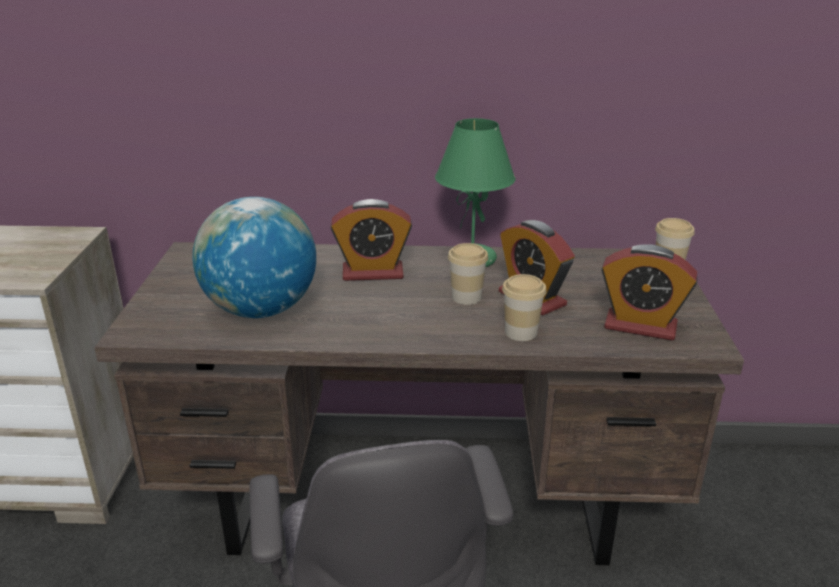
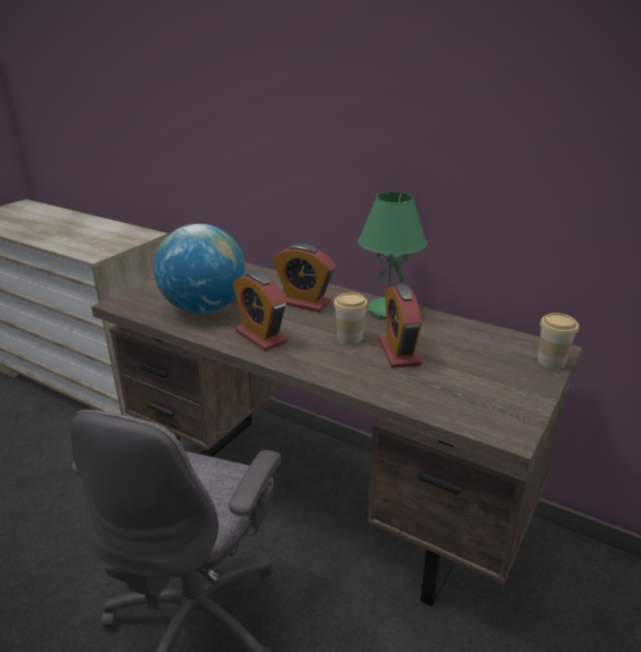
camera: 30 degrees right, 0 degrees up
cup [502,274,547,341] -> none
alarm clock [601,244,698,341] -> alarm clock moved to [233,271,288,351]

